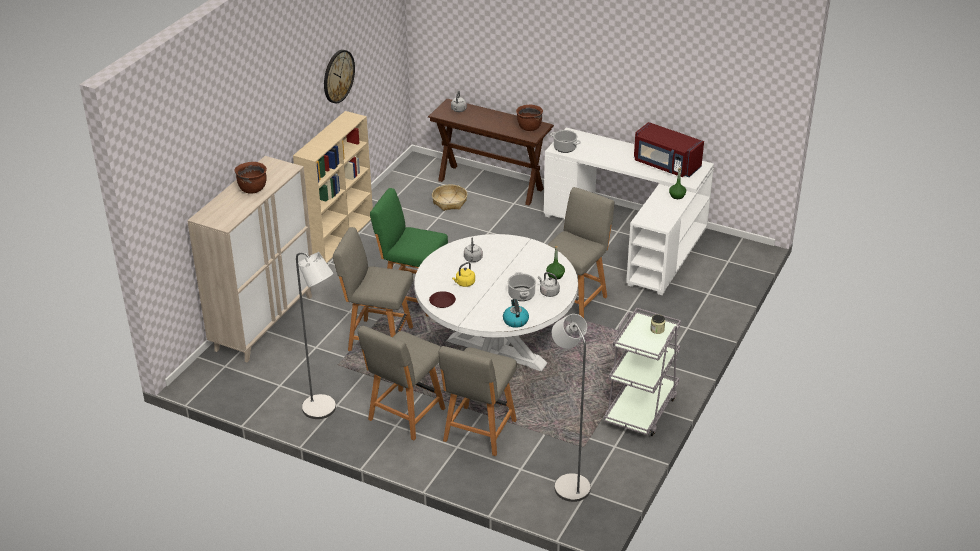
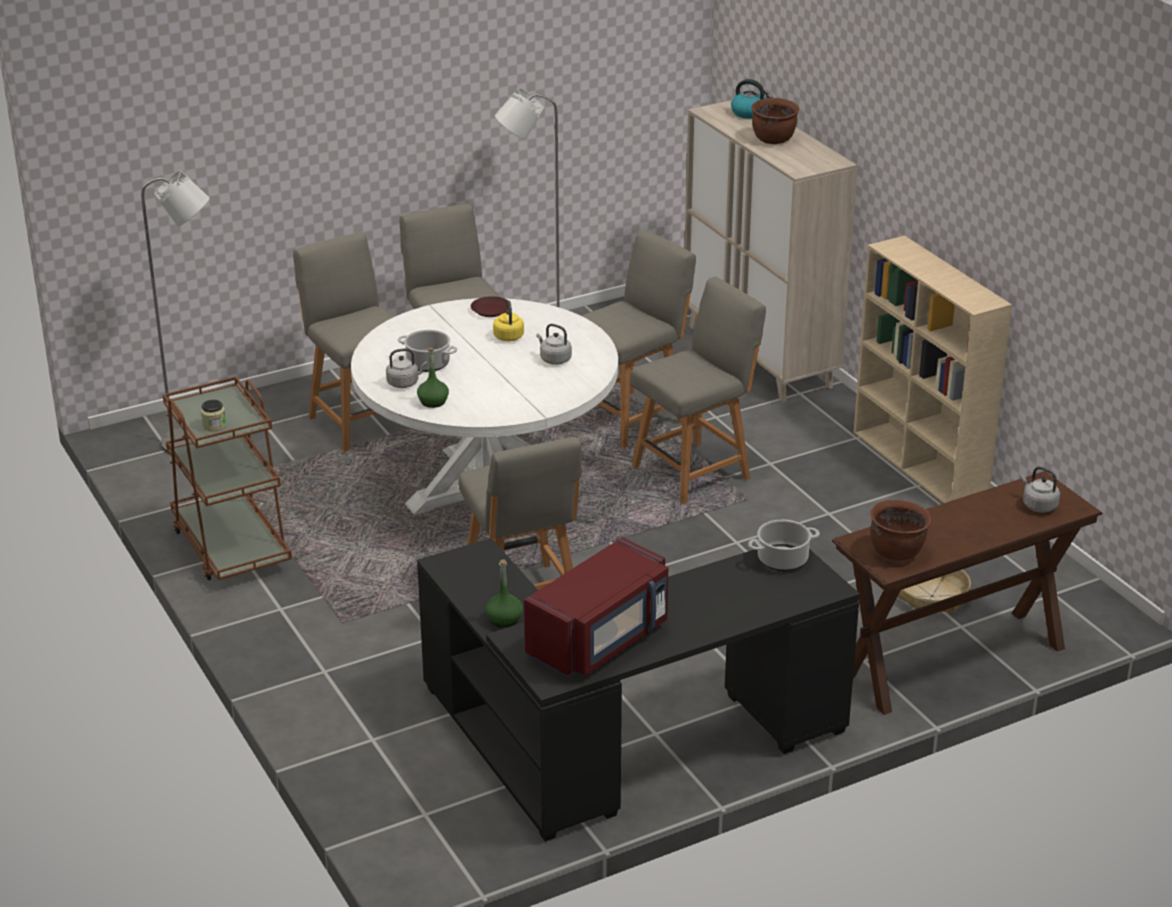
camera: 125 degrees right, 5 degrees down
wall clock [324,50,355,104] -> none
green chair [370,188,448,317] -> grey chair [630,277,766,504]
kettle [503,299,529,328] -> kettle moved to [731,79,773,119]
white desk [544,128,714,295] -> black desk [417,538,860,842]
grey cart [603,308,681,436] -> brown cart [163,376,292,580]
red microwave [634,122,704,177] -> red microwave turned 150 degrees clockwise [524,537,668,678]

